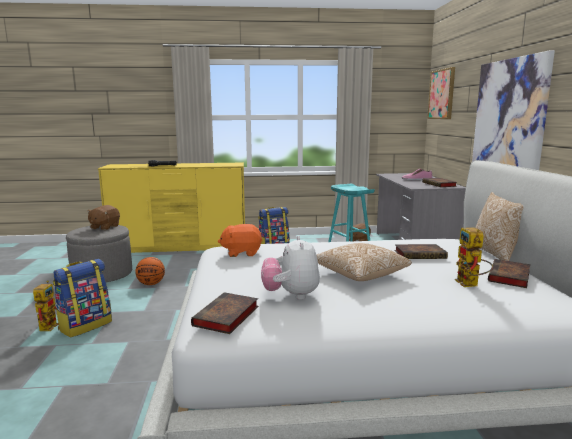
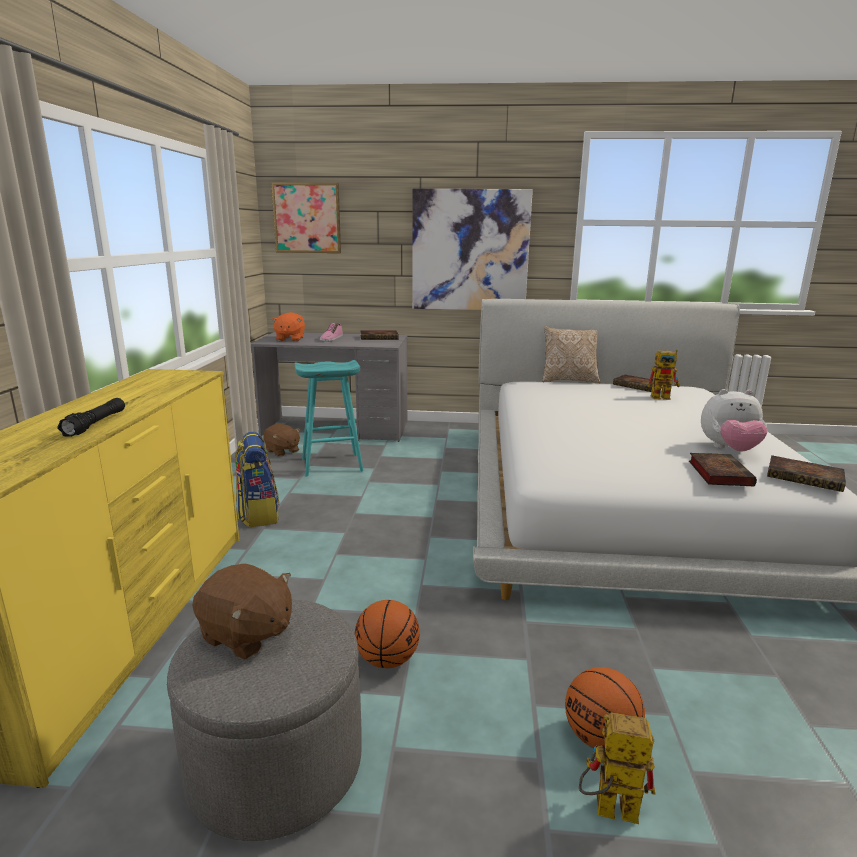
camera: 80 degrees left, 5 degrees up
backpack [53,259,112,337] -> basketball [565,667,645,748]
orange plush toy [218,224,263,257] -> orange plush toy moved to [271,312,305,341]
pillow [317,243,412,281] -> none
book [394,244,448,259] -> book moved to [689,453,757,486]

